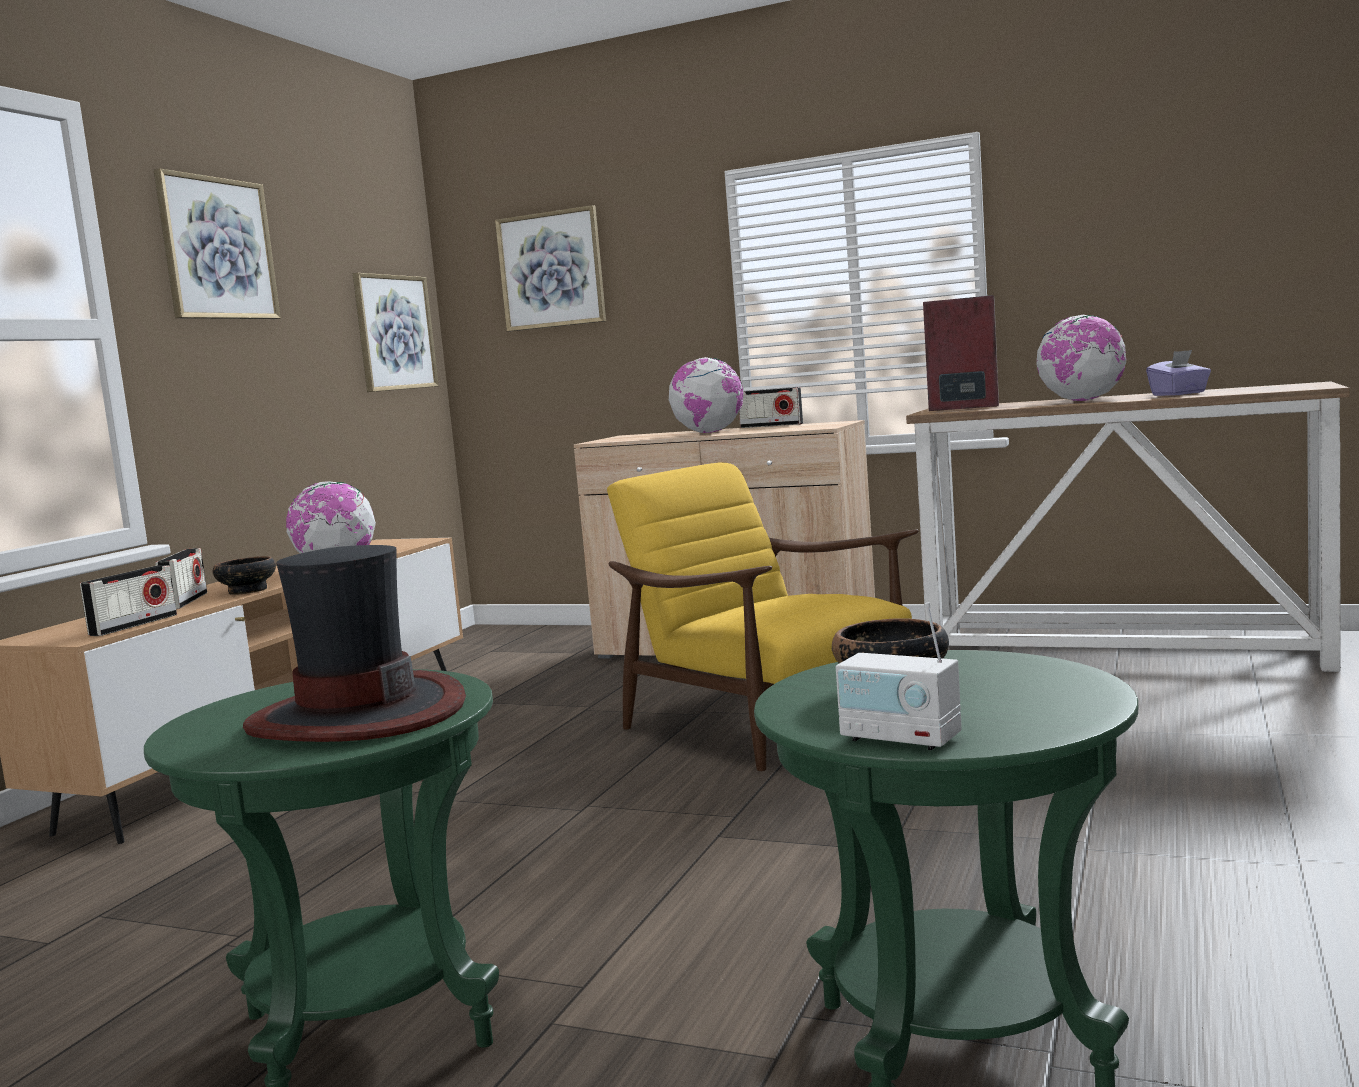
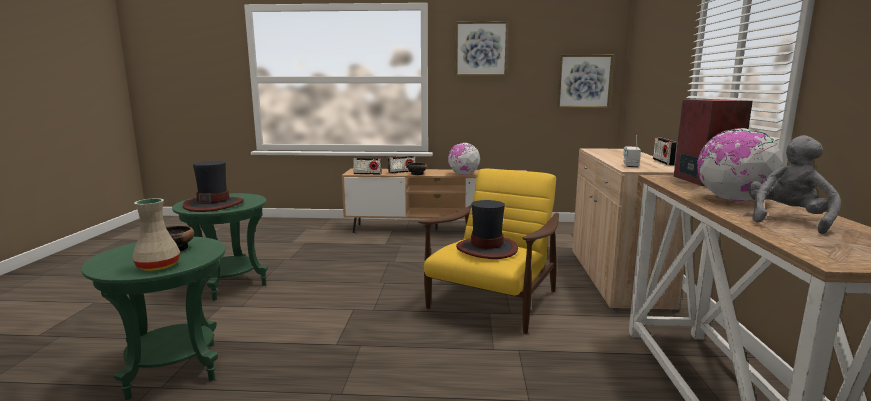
camera: 70 degrees right, 5 degrees up
picture [495,205,606,331] -> none
globe [669,357,743,433] -> none
radio [836,603,962,750] -> radio moved to [623,135,641,167]
purple tissue box [1146,350,1211,396] -> grey plush toy [748,135,841,234]
none -> beige vase [132,198,180,271]
none -> hat [456,200,518,259]

